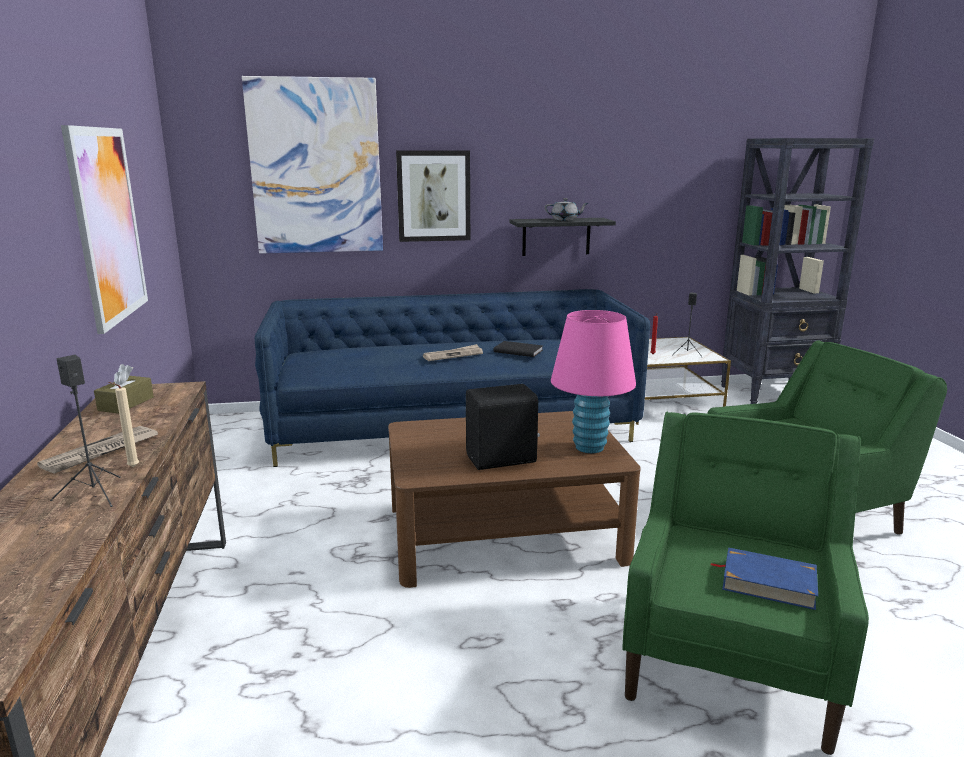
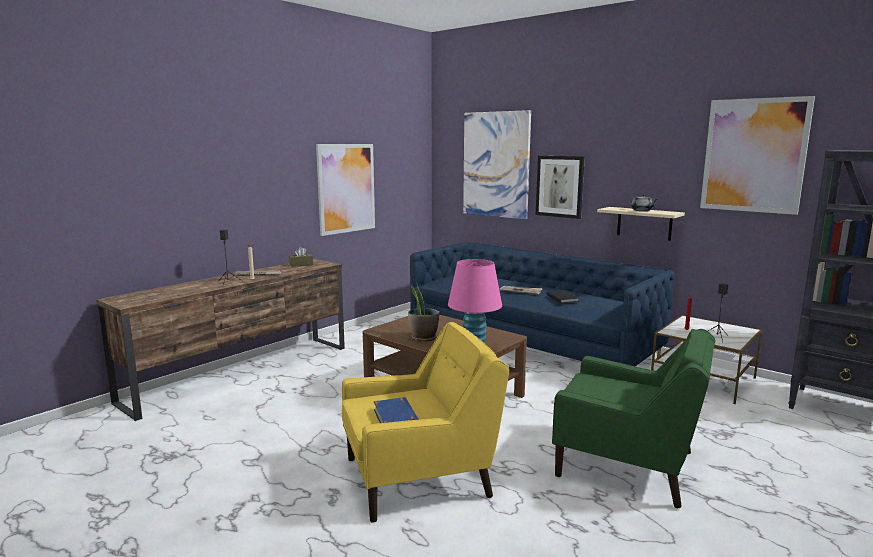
camera: 50 degrees right, 5 degrees down
black speaker [466,384,540,470] -> potted plant [408,283,439,341]
black shelf [509,218,616,256] -> beige shelf [597,207,685,241]
green armchair [622,412,869,755] -> yellow armchair [342,322,509,523]
none -> picture [700,96,815,215]

